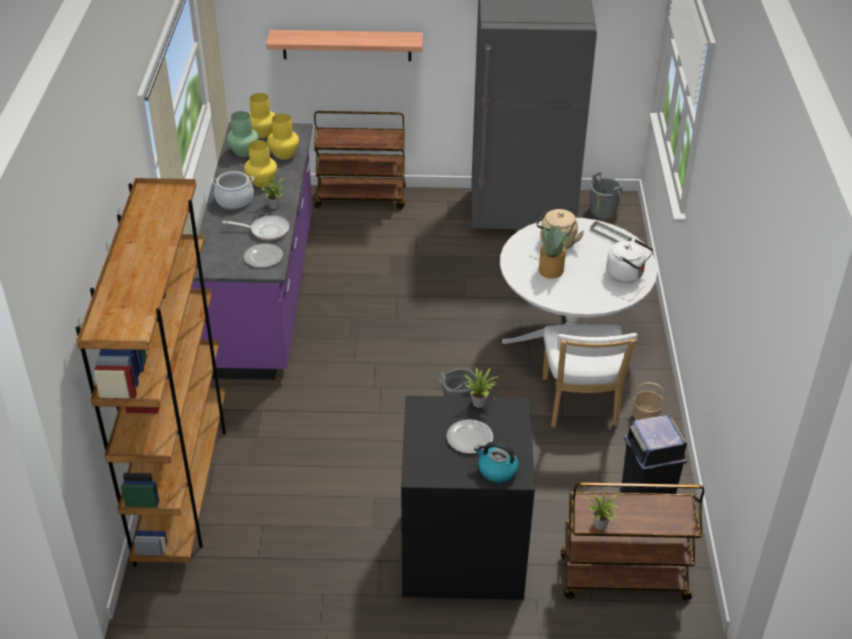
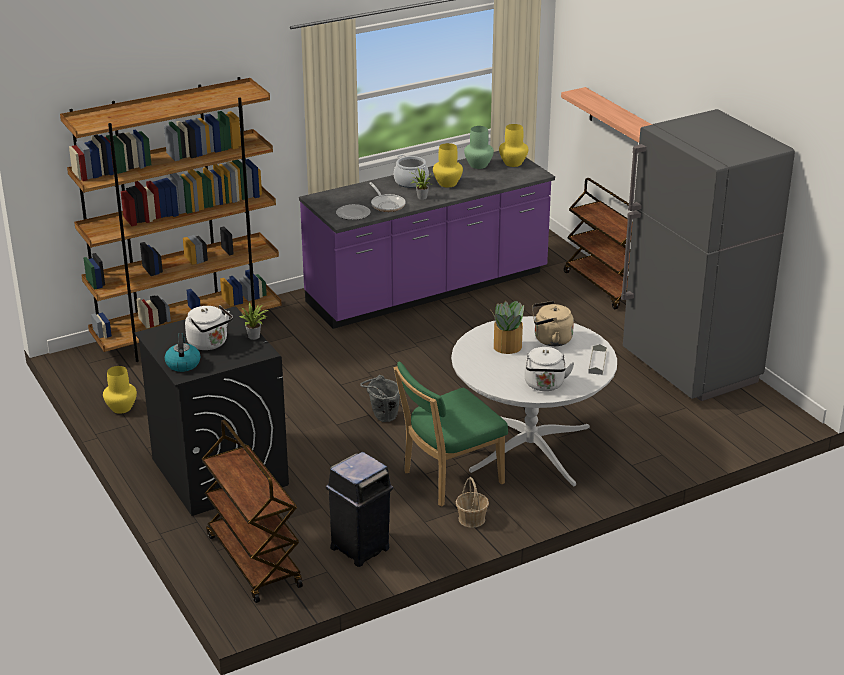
camera: 60 degrees right, 10 degrees down
yellow vase [267,114,299,160] -> yellow vase moved to [103,366,137,414]
plate [447,419,493,454] -> white kettle [185,305,233,350]
white chair [542,325,638,428] -> green chair [394,362,508,506]
potted plant [584,492,618,530] -> none
grey bucket [590,171,623,219] -> none

